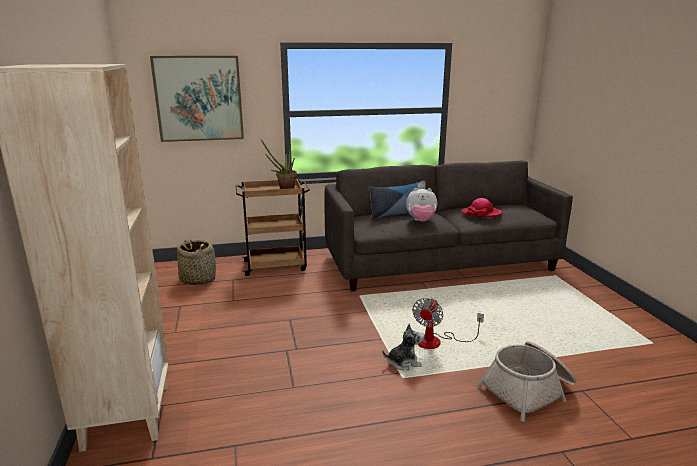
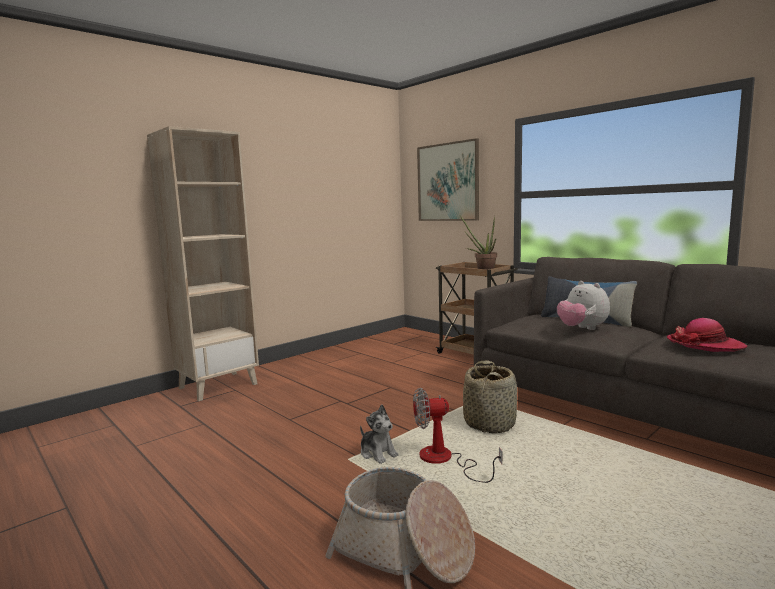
camera: 60 degrees right, 10 degrees down
basket [177,239,216,285] -> basket moved to [463,360,517,433]

